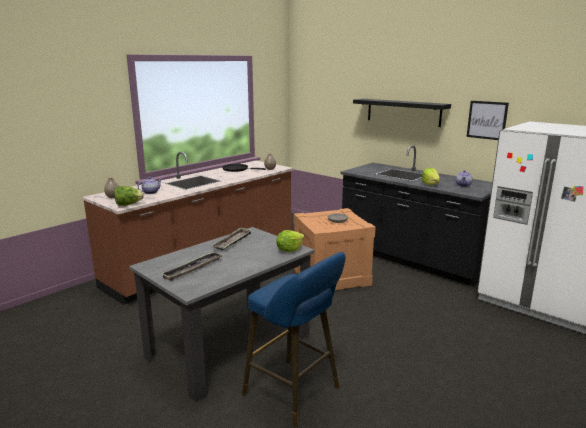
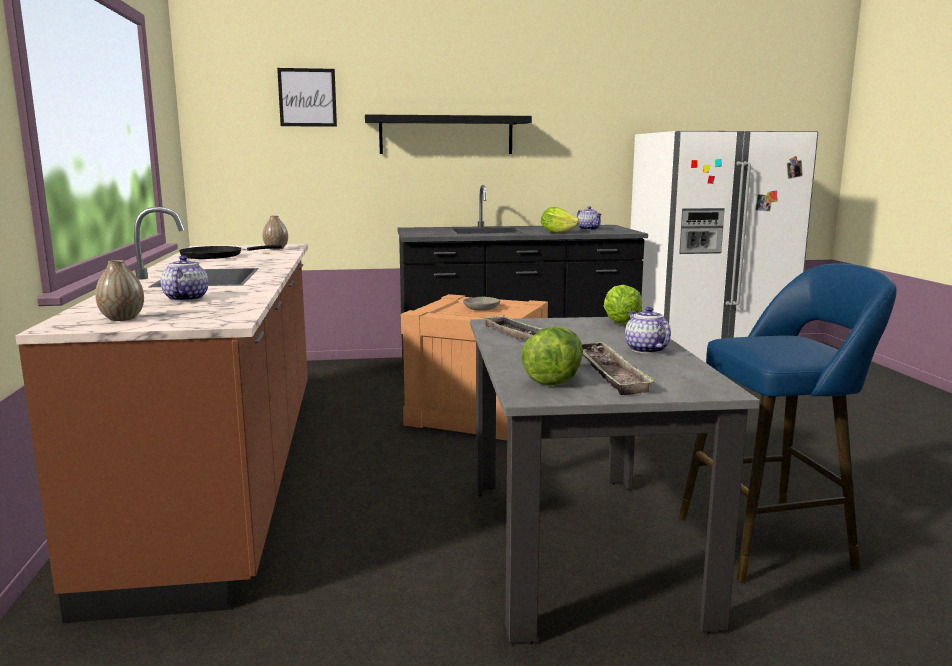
camera: 50 degrees left, 5 degrees down
lettuce [114,186,144,206] -> lettuce moved to [521,327,583,386]
picture [467,101,509,140] -> picture moved to [277,68,337,127]
none -> teapot [625,307,671,353]

